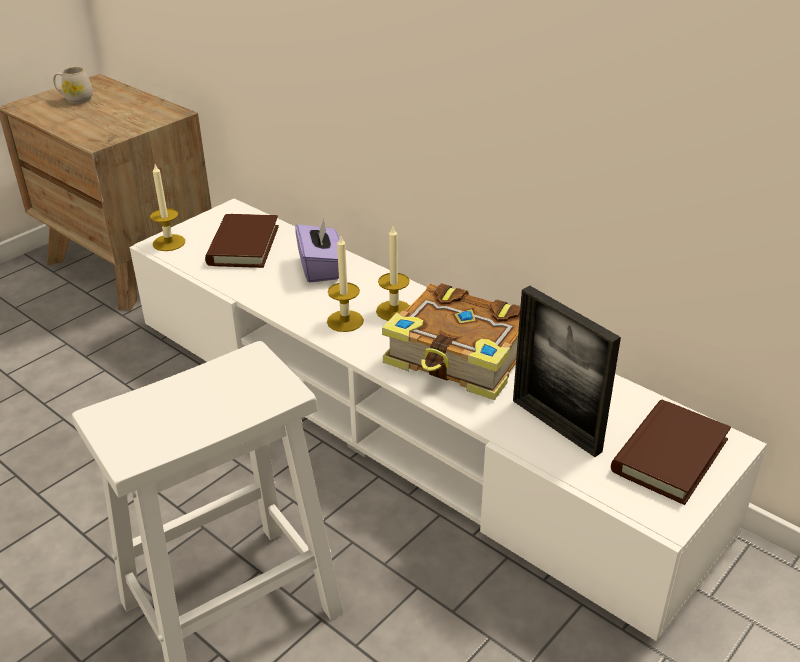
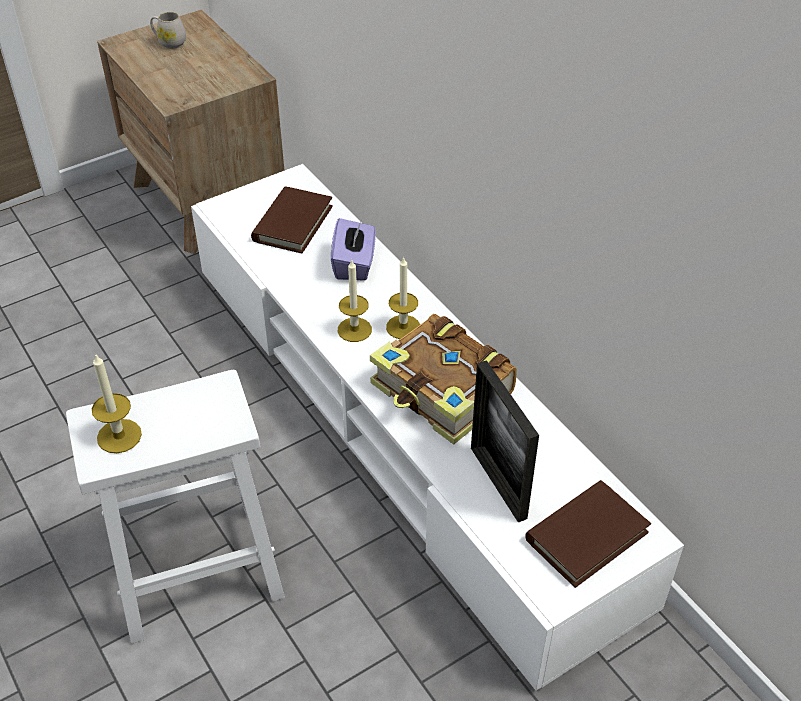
camera: 15 degrees right, 10 degrees up
candle [150,164,185,251] -> candle moved to [92,353,142,453]

